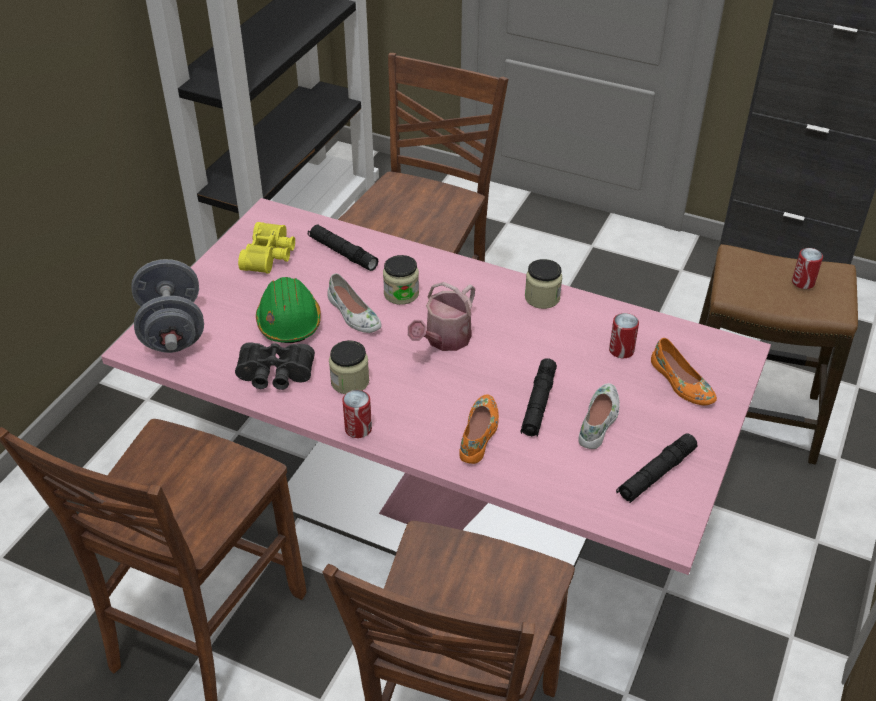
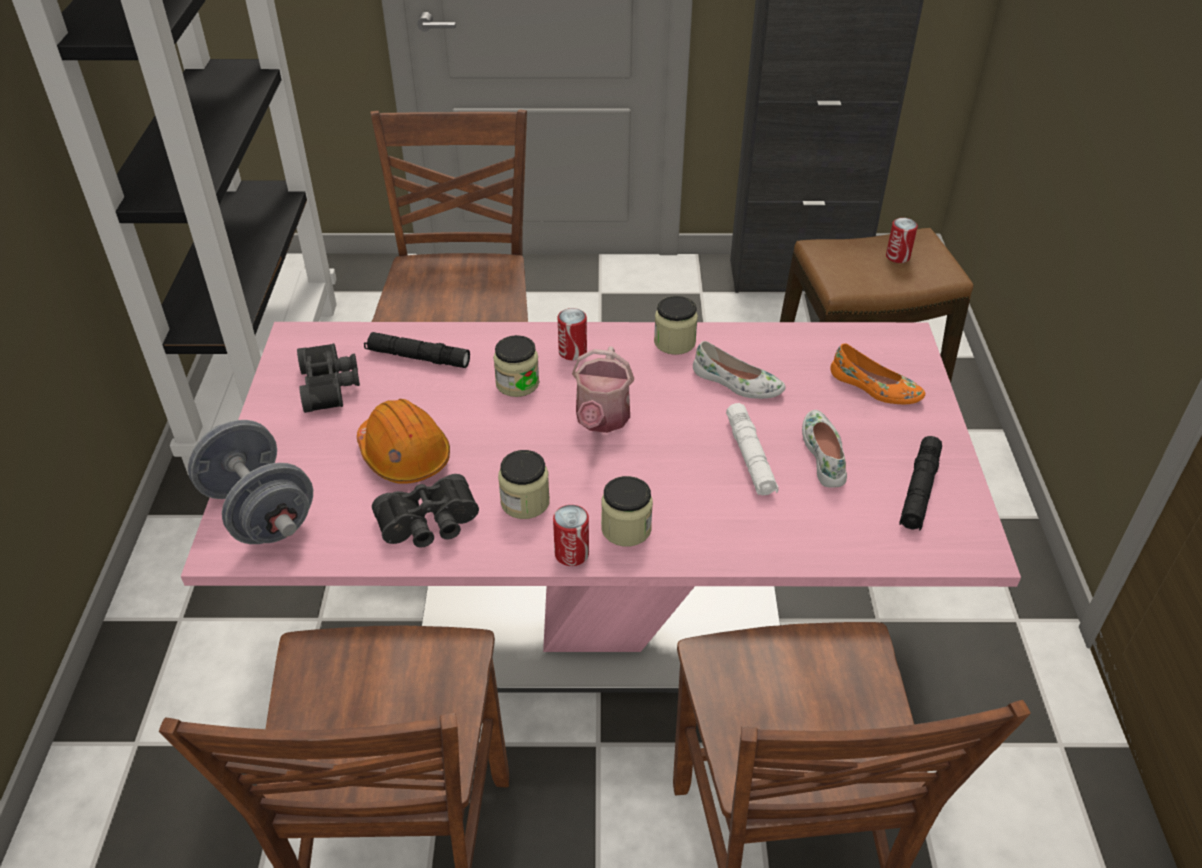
camera: 25 degrees left, 0 degrees up
yellow binoculars [238,222,295,274] -> black binoculars [297,343,360,413]
green hard hat [256,277,321,343] -> orange hard hat [357,399,450,484]
white shoe [328,273,382,333] -> white shoe moved to [693,341,786,399]
orange shoe [459,395,499,464] -> none
black flashlight [520,358,557,437] -> white flashlight [726,403,779,495]
can [609,313,639,358] -> can moved to [558,308,587,360]
none -> jar [601,476,653,547]

